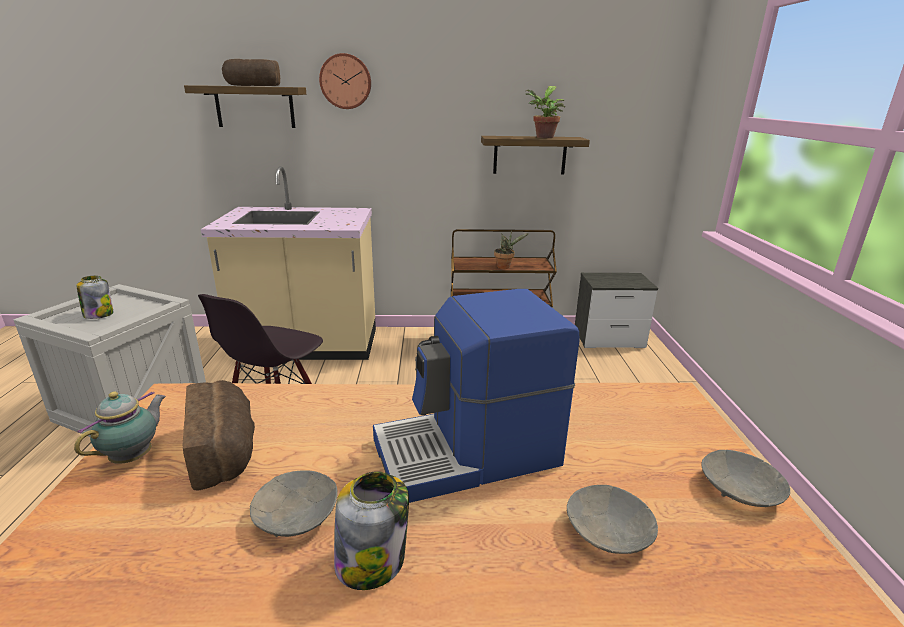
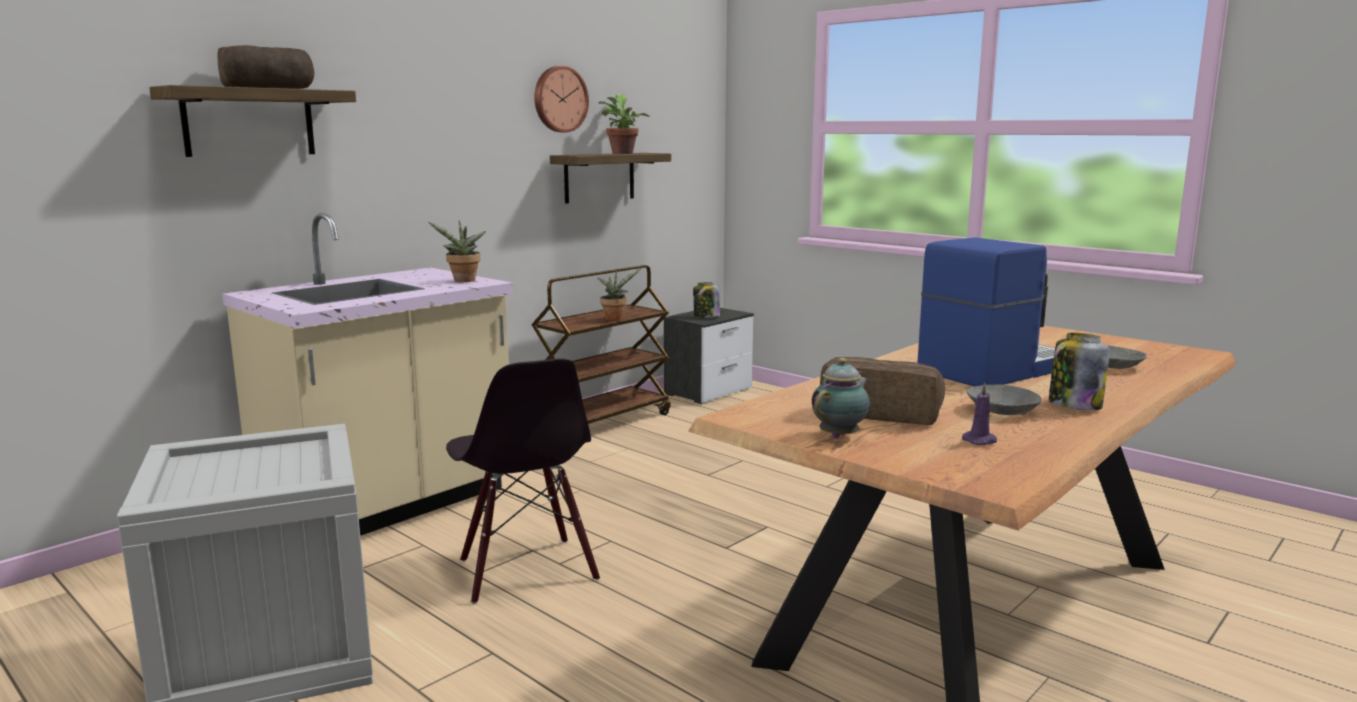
camera: 45 degrees left, 10 degrees down
teapot [74,391,166,464] -> teapot turned 60 degrees clockwise [812,358,870,438]
jar [77,276,114,319] -> jar moved to [693,282,720,318]
wall clock [319,53,371,109] -> wall clock moved to [534,66,589,132]
coffee machine [373,289,579,503] -> coffee machine turned 150 degrees counterclockwise [917,237,1055,387]
grey bowl [701,450,790,507] -> none
none -> potted plant [428,220,486,282]
none -> purple candle [962,382,997,445]

